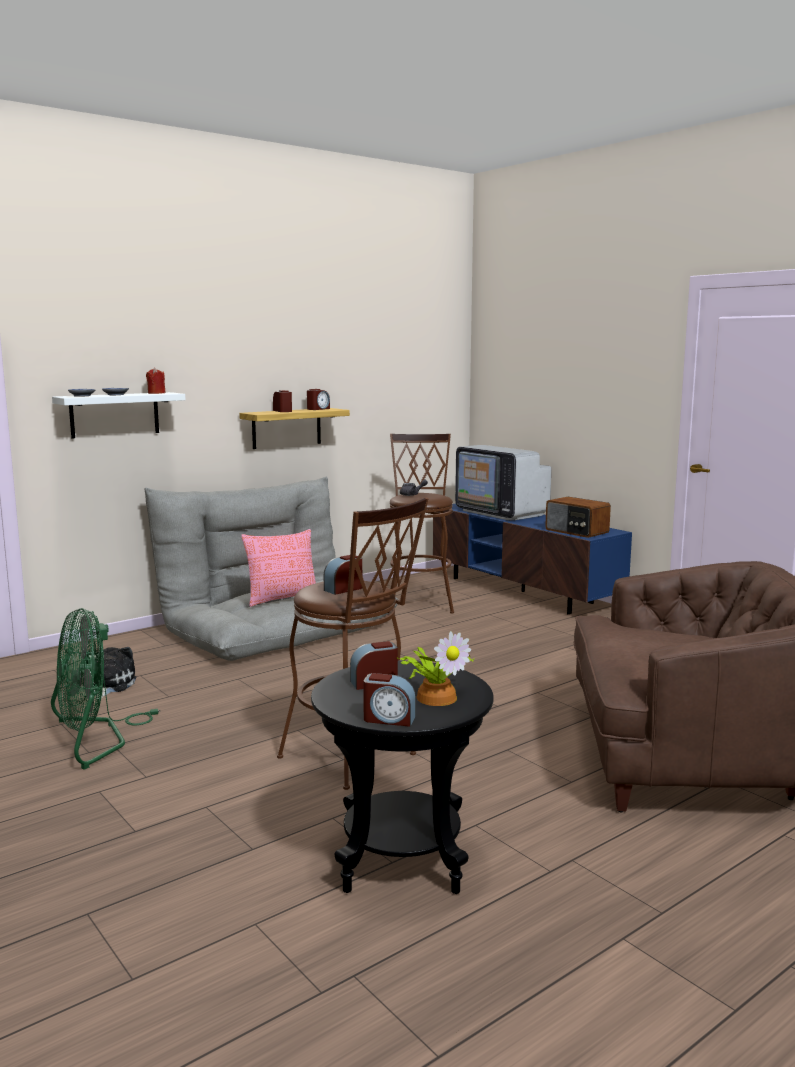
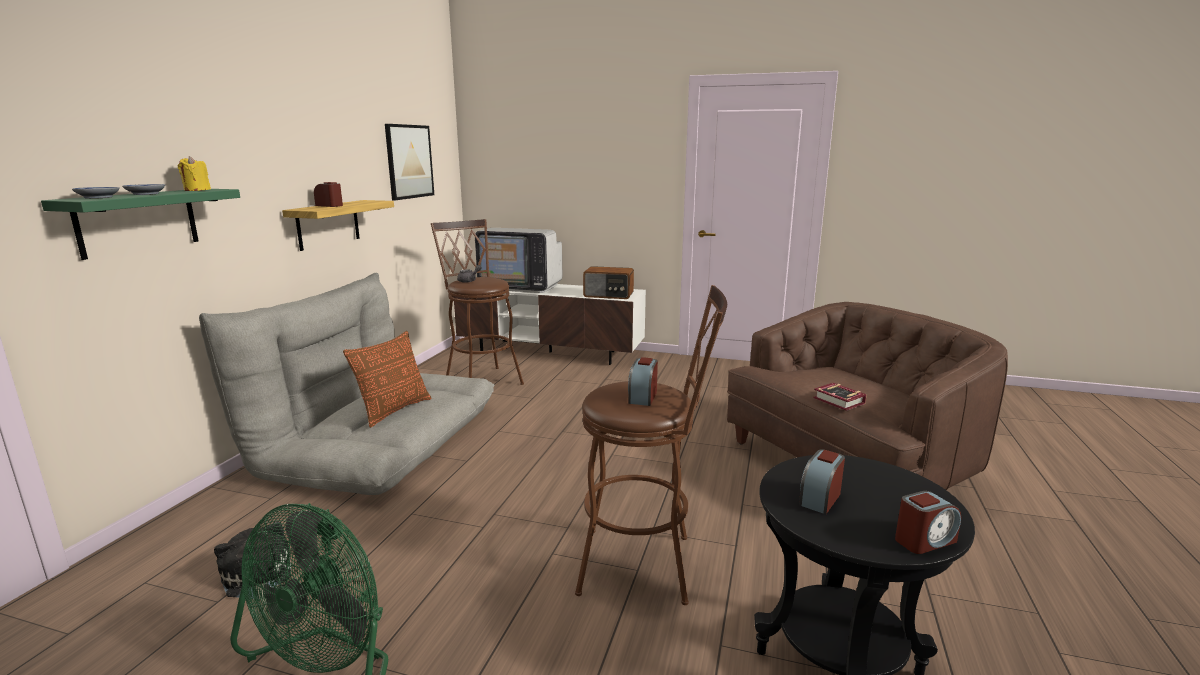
camera: 35 degrees left, 5 degrees up
white shelf [52,392,186,438] -> green shelf [41,189,240,260]
red candle [146,368,166,394] -> yellow candle [178,156,211,191]
pink pillow [241,529,316,607] -> brown pillow [343,331,431,428]
alarm clock [307,389,330,410] -> none
potted plant [397,631,475,706] -> none
blue tv stand [433,504,632,614] -> white tv stand [454,284,646,365]
none -> picture [385,124,434,201]
none -> book [813,383,867,411]

